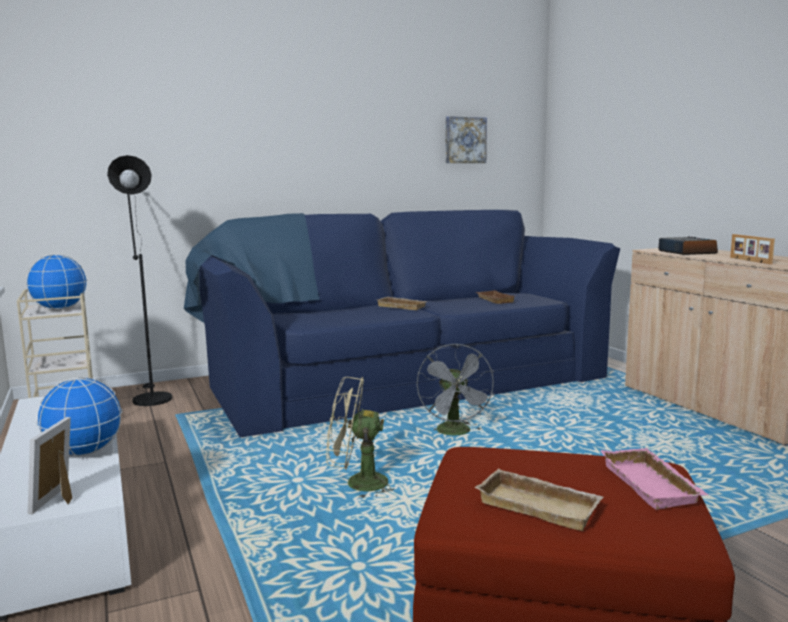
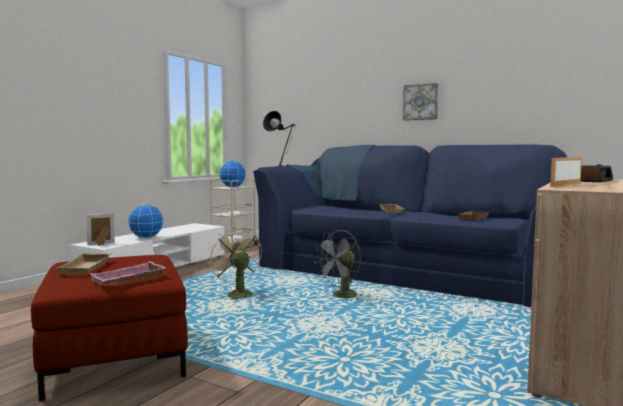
camera: 55 degrees right, 5 degrees down
picture [446,116,487,163] -> picture moved to [403,83,439,121]

